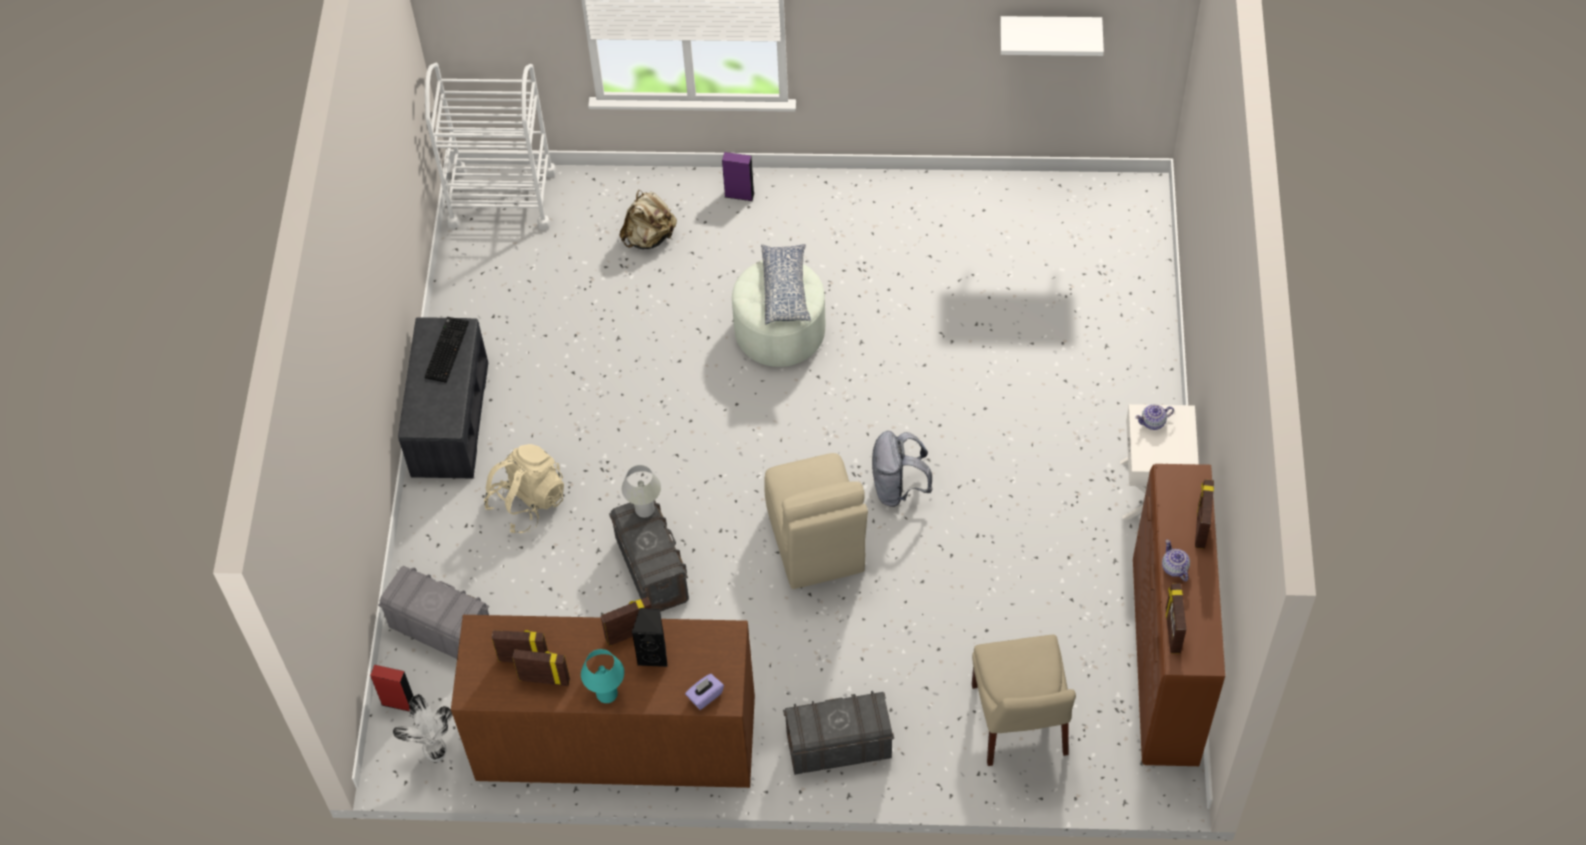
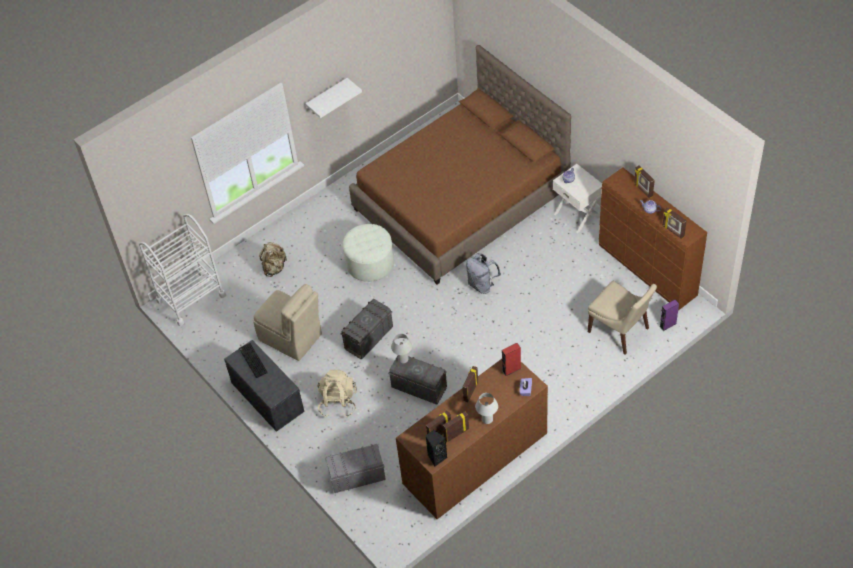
camera: 40 degrees left, 5 degrees down
red speaker [370,665,414,712] -> red speaker moved to [502,343,521,376]
potted plant [393,694,452,762] -> none
turquoise table lamp [581,649,624,703] -> white table lamp [475,393,498,424]
black speaker [632,608,668,667] -> black speaker moved to [425,430,447,467]
purple speaker [722,152,755,201] -> purple speaker moved to [660,300,679,331]
pillow [761,244,811,325] -> none
beige chair [764,453,868,589] -> beige chair moved to [253,284,322,361]
grey storage box [783,691,894,775] -> grey storage box moved to [341,299,393,359]
white shelf [1000,16,1104,56] -> white shelf moved to [306,78,362,118]
none -> brown bed [349,45,571,285]

